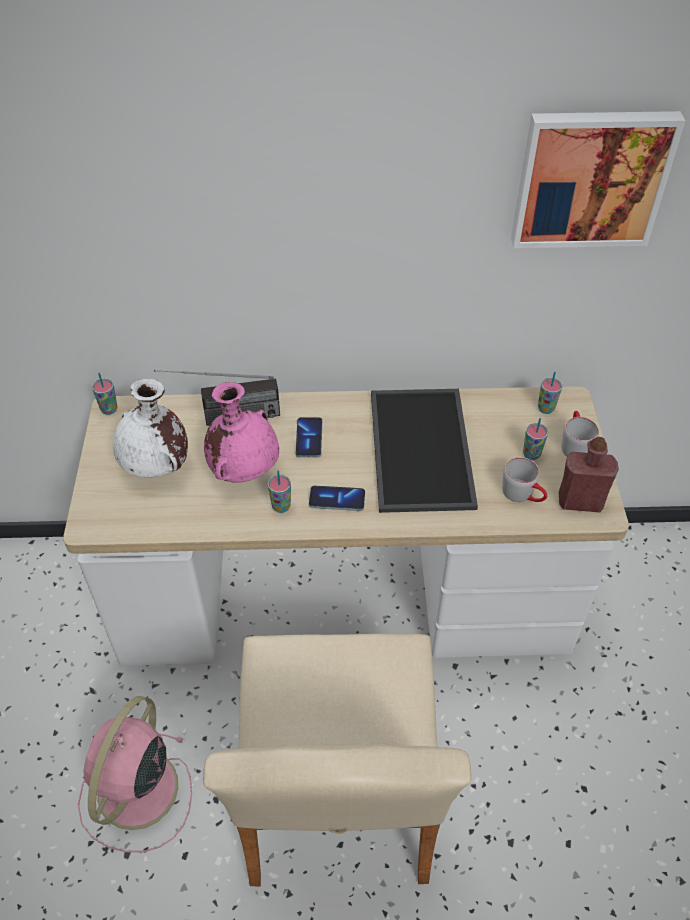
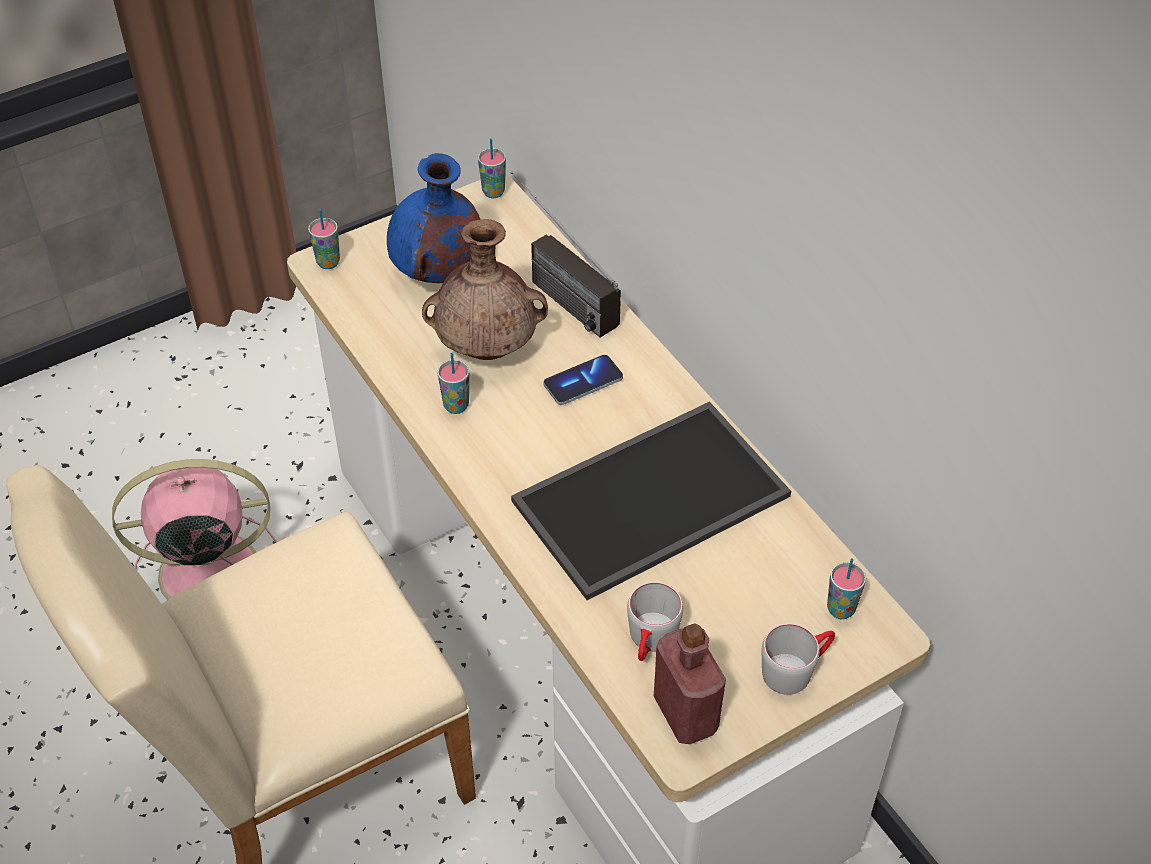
camera: 60 degrees right, 0 degrees up
white vase [113,379,188,478] -> blue vase [387,153,481,283]
pink vase [204,382,279,482] -> brown vase [422,219,548,360]
phone [309,486,365,511] -> none
picture [511,111,685,248] -> none
cup [523,418,548,460] -> cup moved to [308,209,340,269]

